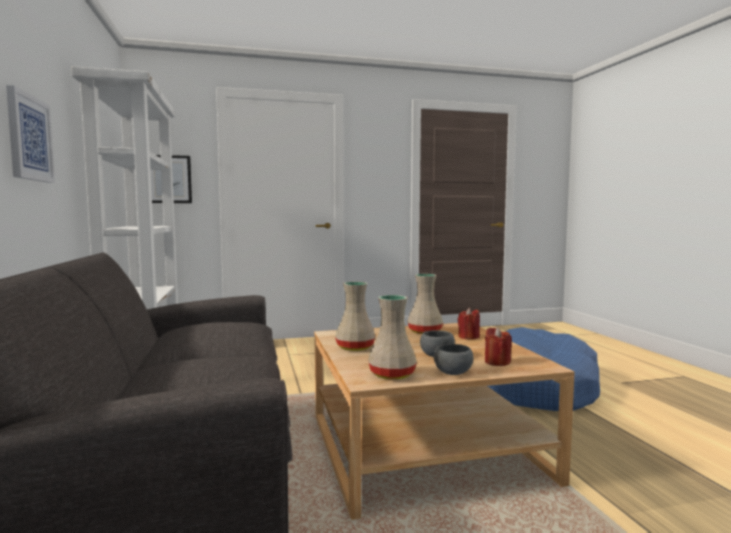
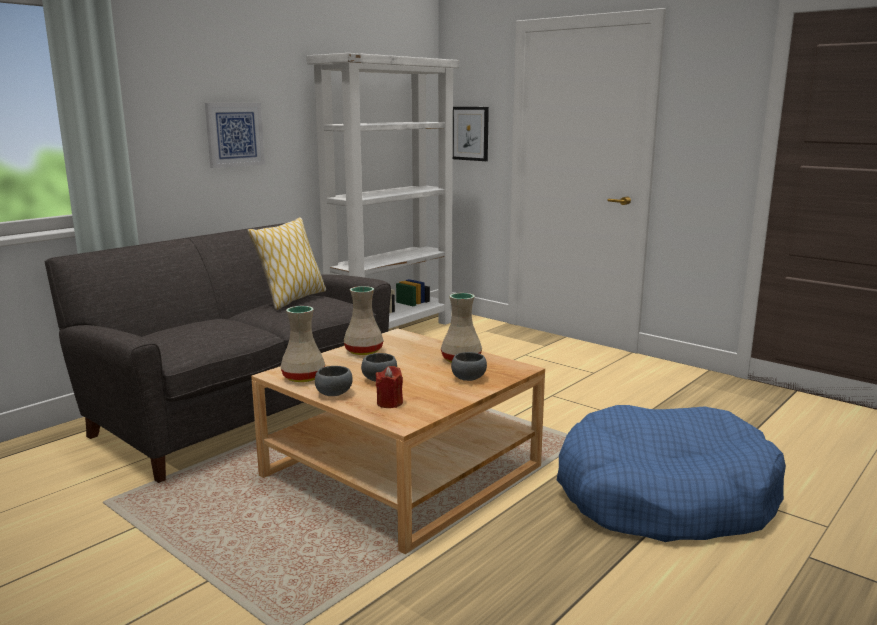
camera: 55 degrees right, 10 degrees up
red candle [458,308,480,339] -> grey bowl [451,352,487,381]
none -> pillow [247,217,326,310]

